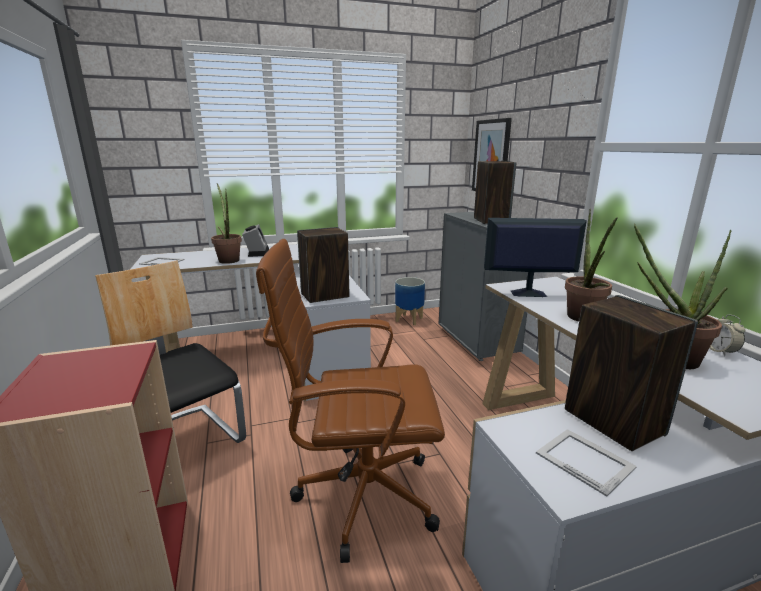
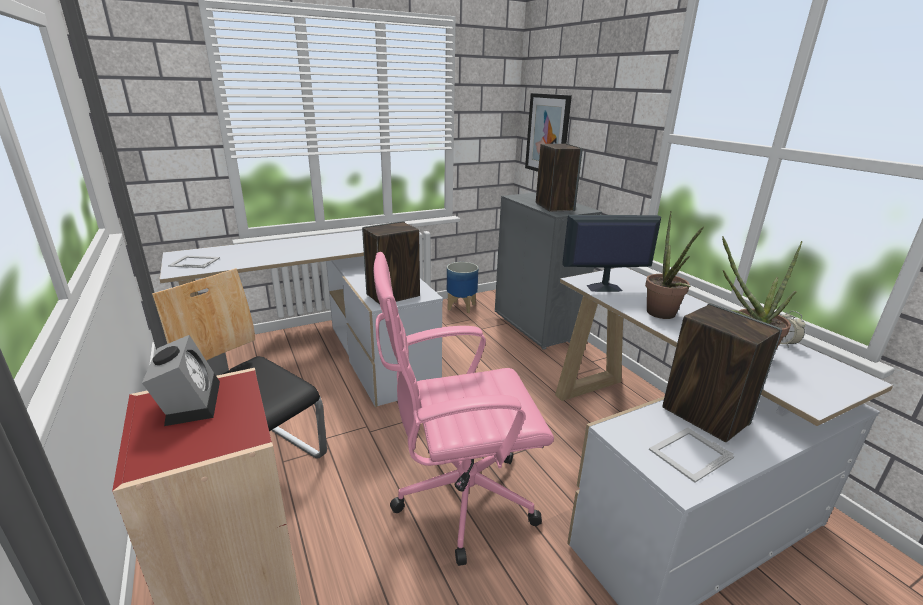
camera: 10 degrees left, 5 degrees up
potted plant [211,183,242,264] -> none
alarm clock [242,224,269,257] -> alarm clock moved to [142,335,220,426]
brown office chair [256,239,445,563] -> pink office chair [373,252,554,566]
picture frame [536,429,637,497] -> picture frame turned 75 degrees counterclockwise [649,427,734,483]

